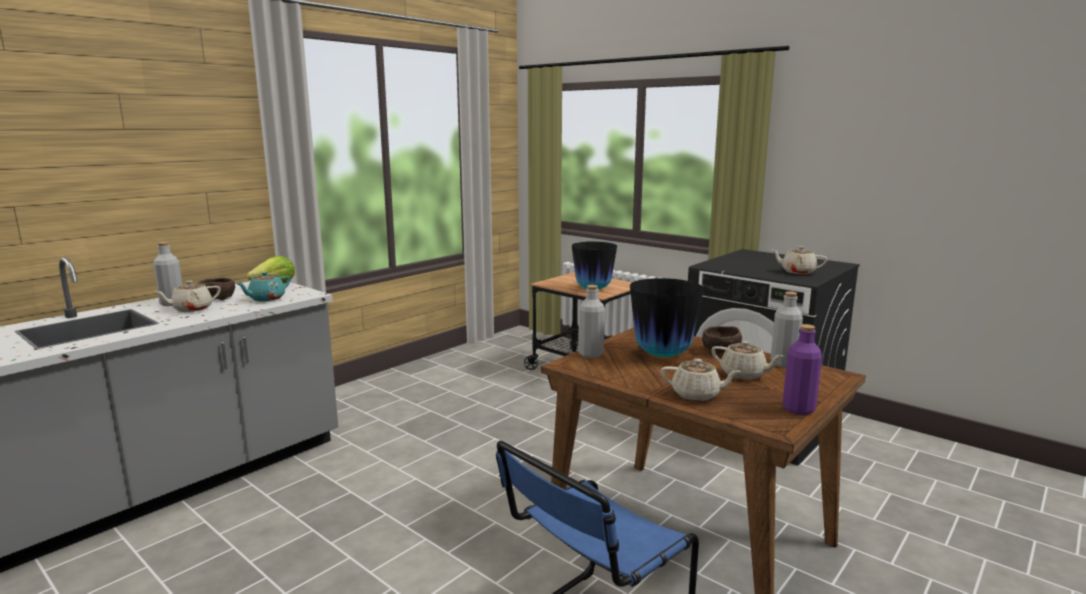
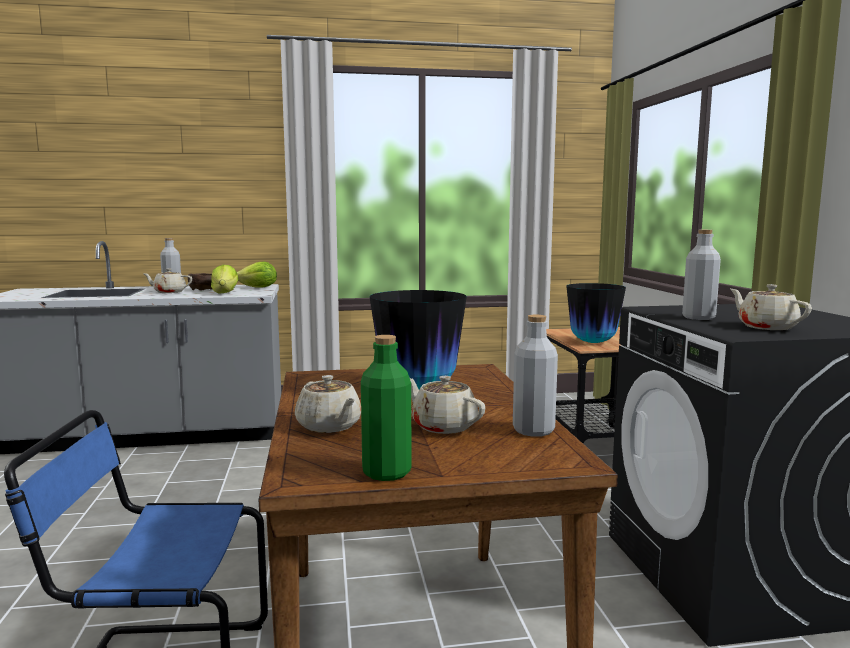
camera: 40 degrees right, 5 degrees down
turquoise teapot [236,272,290,301] -> lettuce [211,265,239,294]
grey bottle [578,285,605,358] -> grey bottle moved to [682,230,721,320]
brown bowl [702,326,742,354] -> none
beige teapot [712,341,784,380] -> beige teapot turned 150 degrees clockwise [410,376,485,434]
purple bottle [783,324,822,415] -> green bottle [361,335,412,481]

